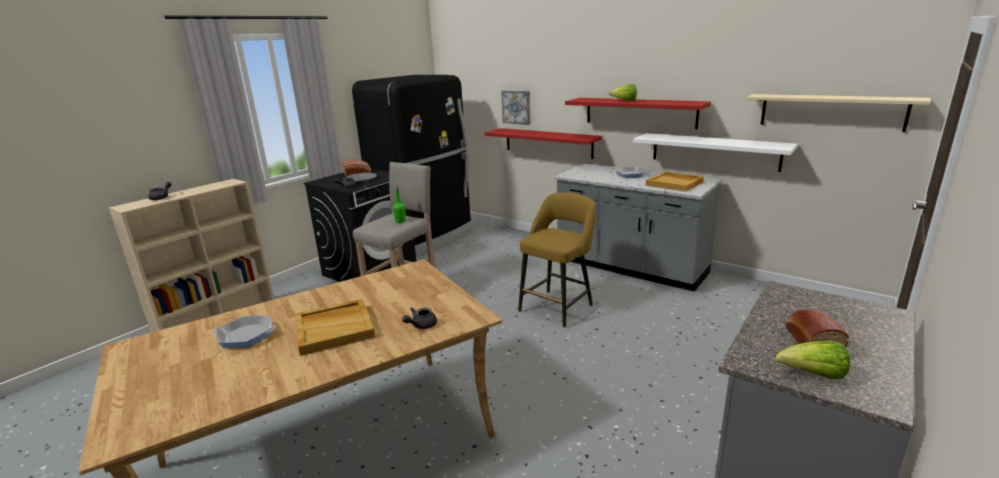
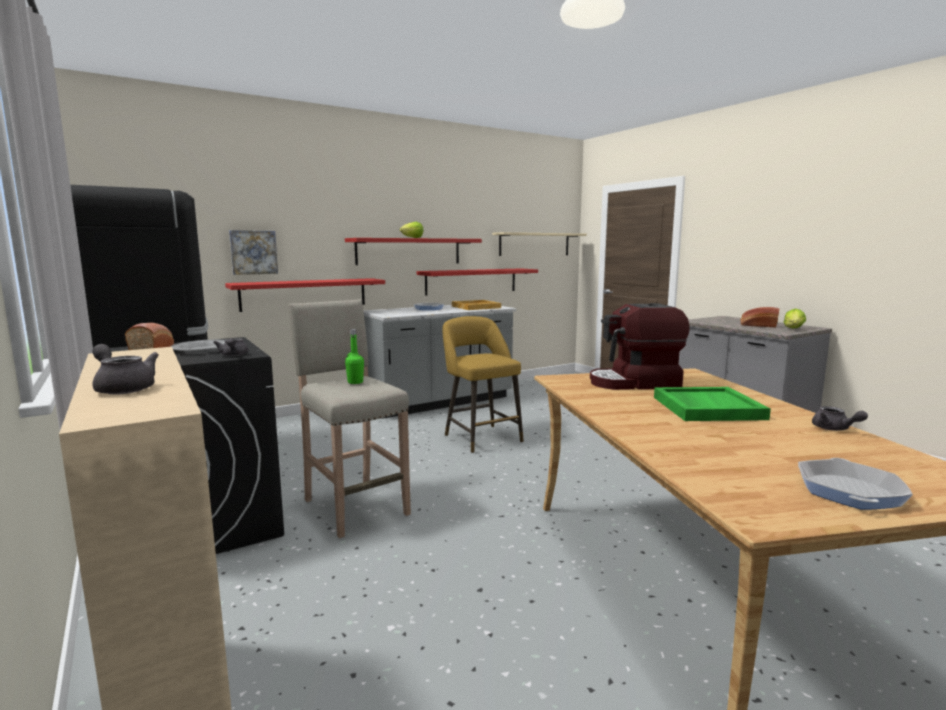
camera: 70 degrees left, 10 degrees down
frying pan [213,315,276,348] -> frying pan moved to [798,458,913,509]
beige tray [295,299,375,356] -> green tray [654,387,771,421]
grey teapot [402,307,437,329] -> grey teapot moved to [812,406,868,431]
white shelf [633,133,798,172] -> red shelf [417,268,538,296]
none -> coffee machine [590,303,690,390]

